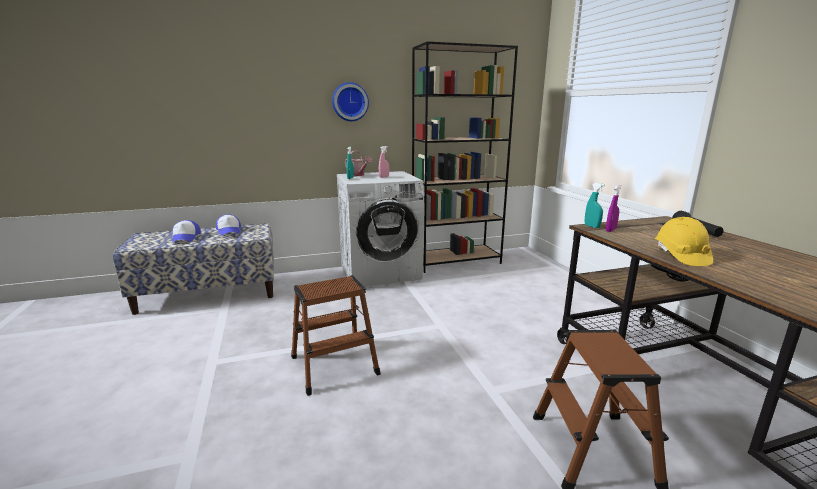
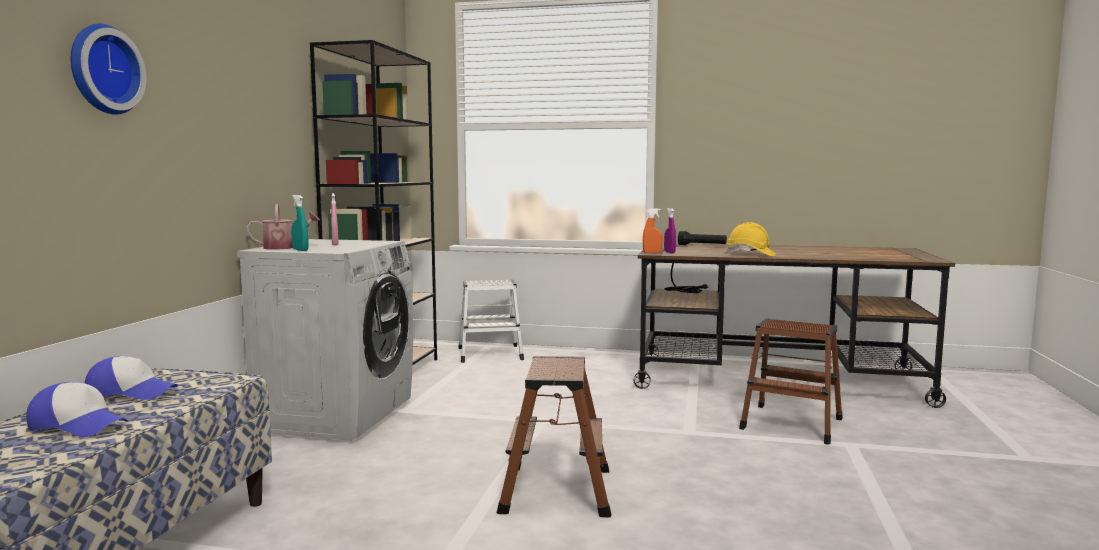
camera: 60 degrees left, 10 degrees down
wall clock [332,82,369,121] -> wall clock moved to [71,24,146,115]
turquoise spray bottle [585,183,605,228] -> orange spray bottle [643,208,663,253]
none -> white step ladder [458,279,524,363]

